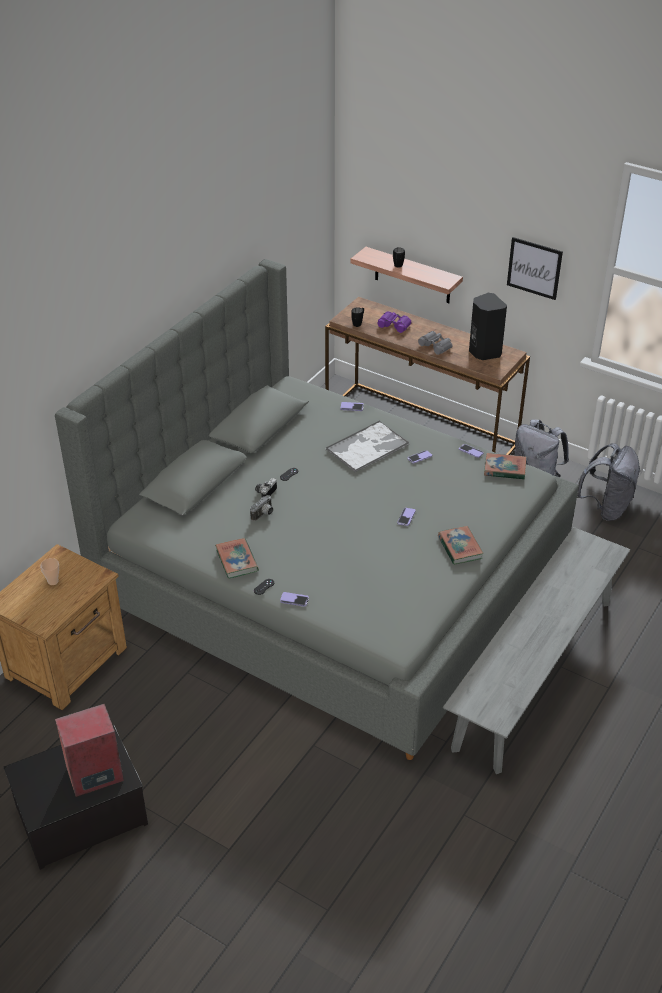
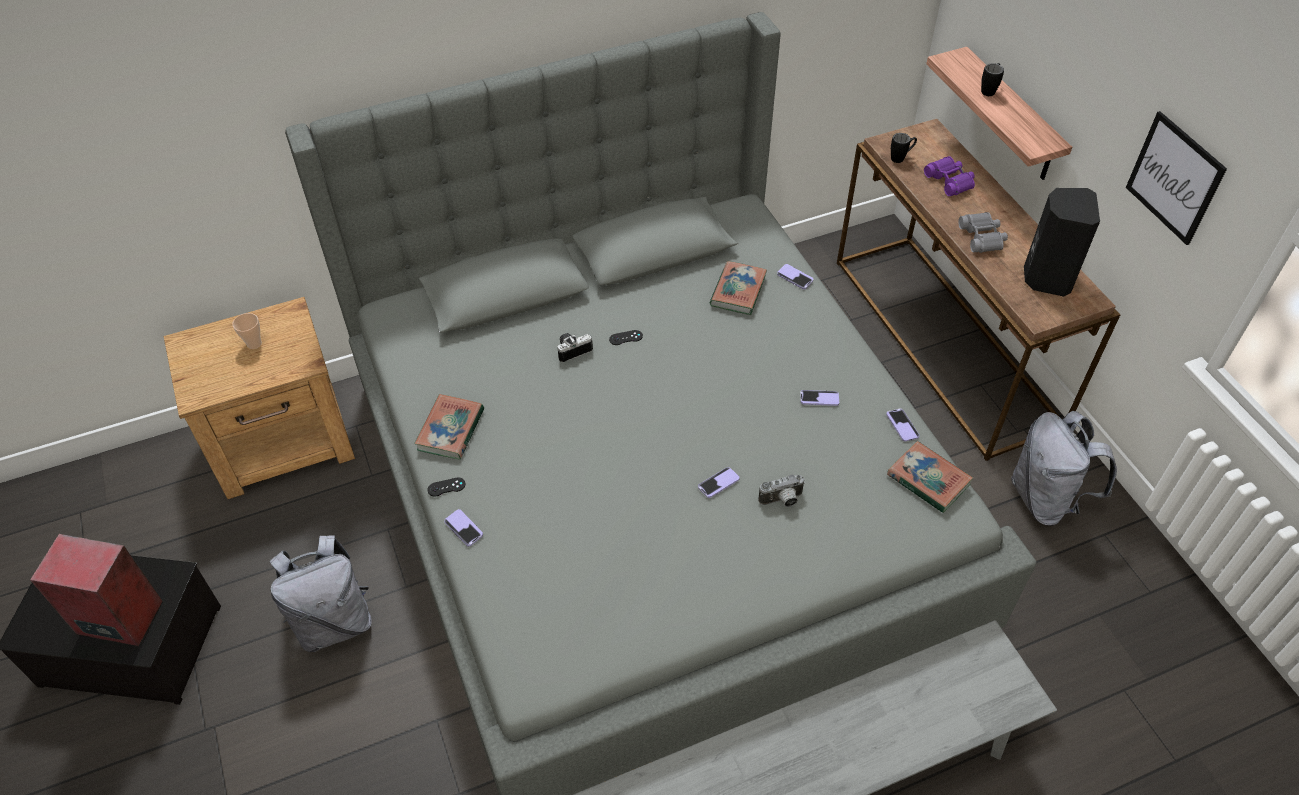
camera: 35 degrees right, 10 degrees up
camera [250,495,273,521] -> camera moved to [758,474,805,507]
tray [326,421,409,473] -> none
book [438,526,484,565] -> book moved to [710,261,767,315]
grey backpack [577,443,640,521] -> grey backpack moved to [270,535,372,652]

